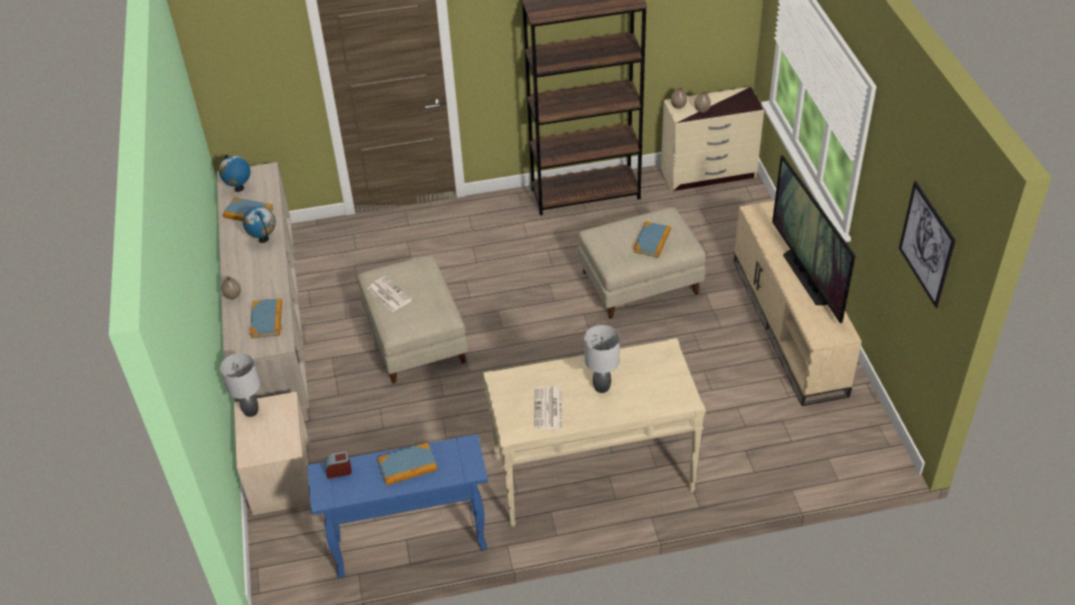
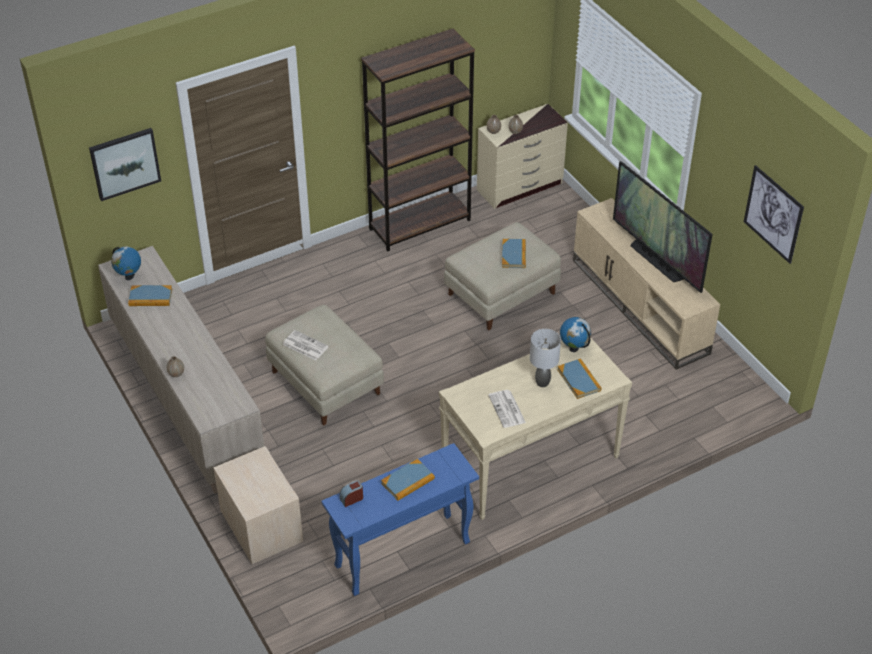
camera: 20 degrees left, 0 degrees up
grey table lamp [220,353,260,417] -> none
globe [243,206,276,243] -> globe moved to [560,317,591,352]
book [250,298,282,338] -> book moved to [557,358,602,399]
none -> picture [89,128,161,201]

